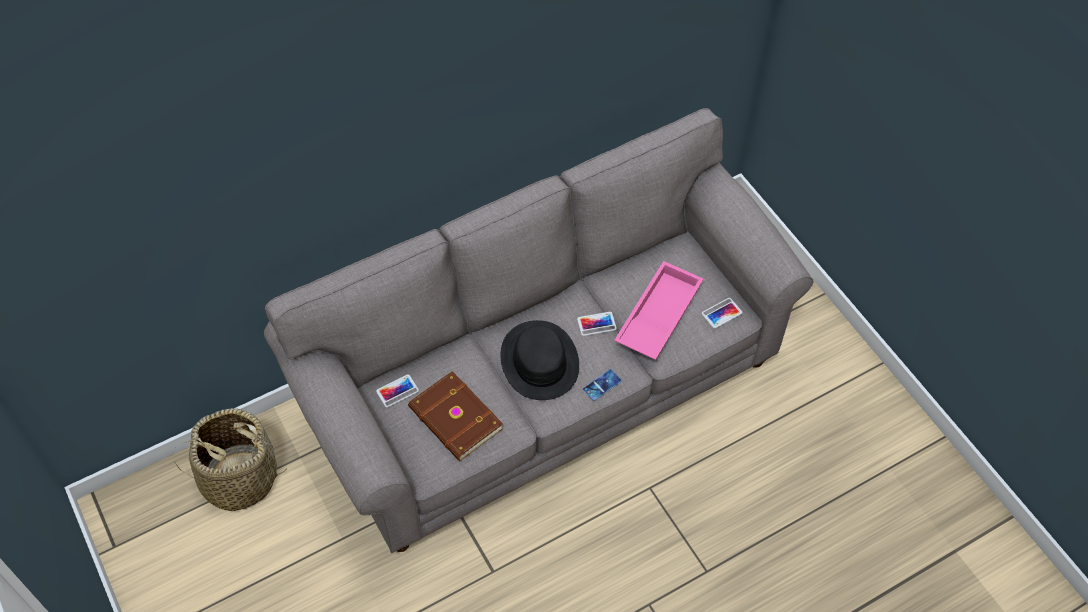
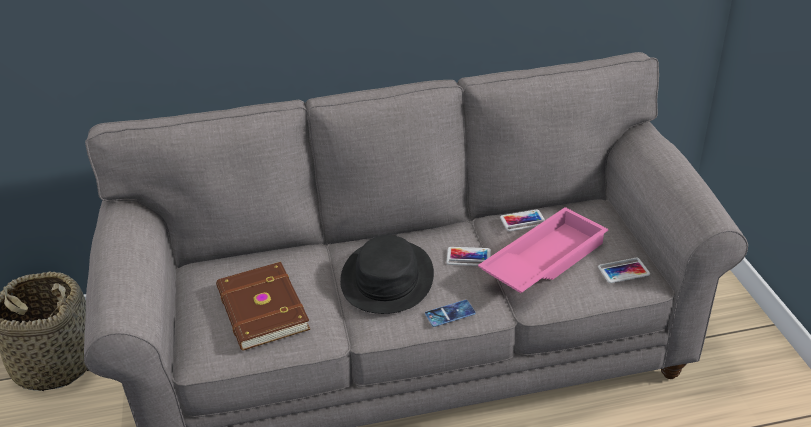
camera: 20 degrees right, 20 degrees down
phone [376,374,419,408] -> phone moved to [500,209,545,231]

